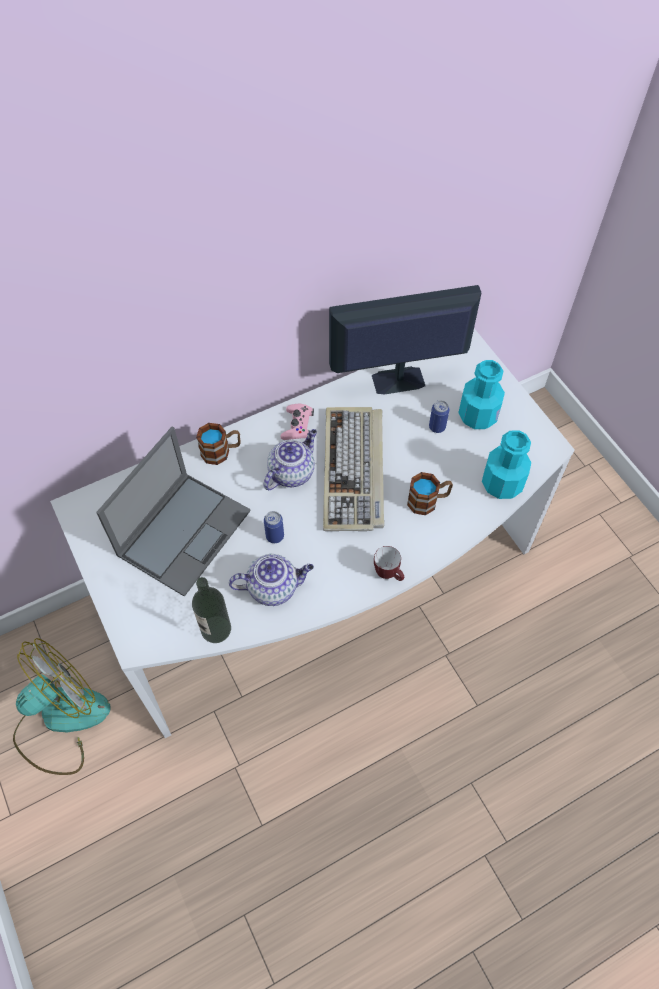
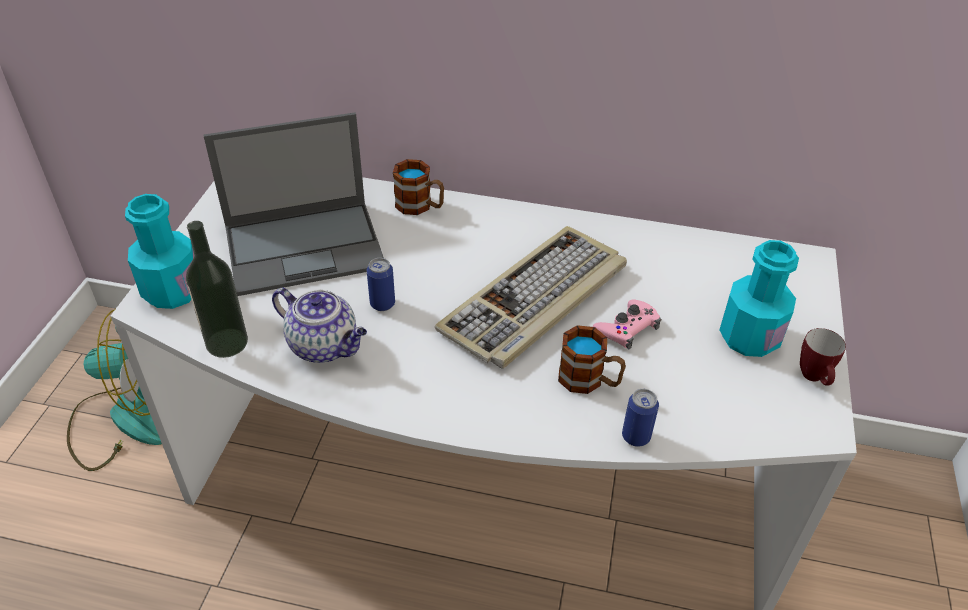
camera: 40 degrees right, 15 degrees down
teapot [264,429,317,490] -> none
pink game controller [281,404,314,440] -> pink game controller moved to [593,300,661,349]
monitor [329,285,482,395] -> none
mug [374,546,404,581] -> mug moved to [800,328,846,385]
can [429,400,450,433] -> can moved to [622,389,659,447]
turquoise bottle [482,430,532,499] -> turquoise bottle moved to [125,194,194,309]

